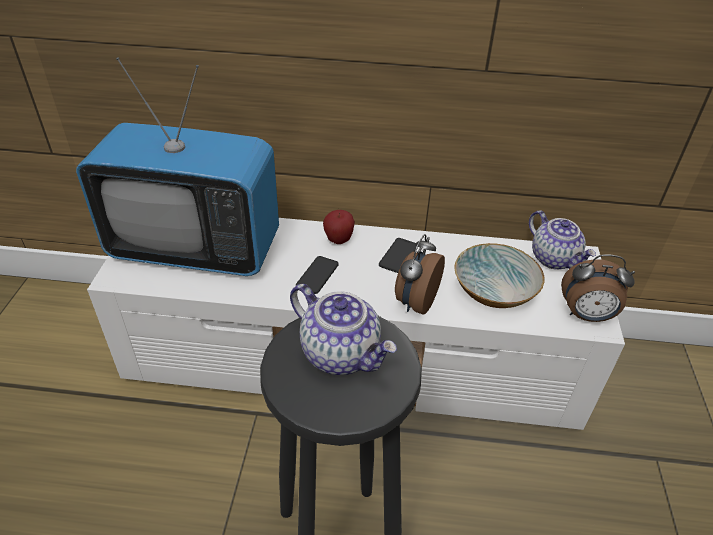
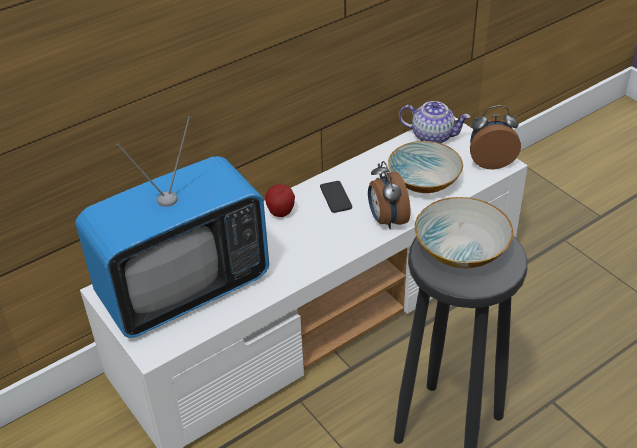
camera: 40 degrees left, 0 degrees up
teapot [290,284,397,375] -> bowl [415,197,513,268]
phone [296,256,339,294] -> none
alarm clock [561,254,635,322] -> alarm clock turned 150 degrees counterclockwise [470,106,521,169]

